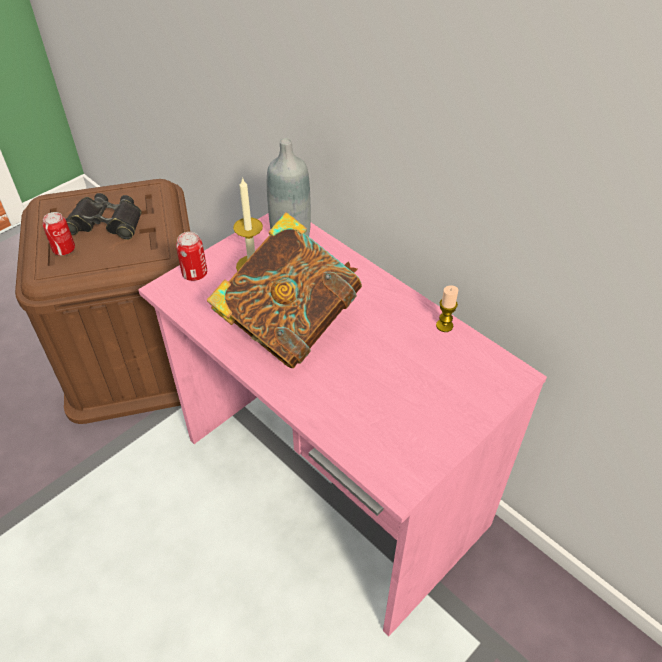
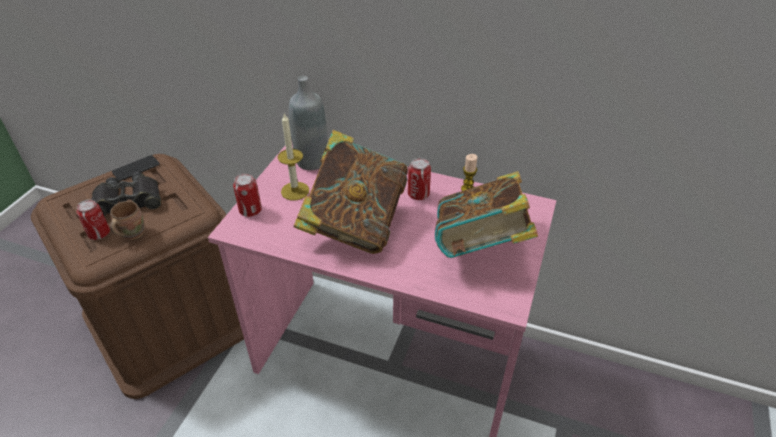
camera: 25 degrees left, 5 degrees down
none -> brown mug [110,201,145,240]
none -> phone [112,155,160,181]
none -> can [408,158,431,200]
none -> book [435,171,538,258]

